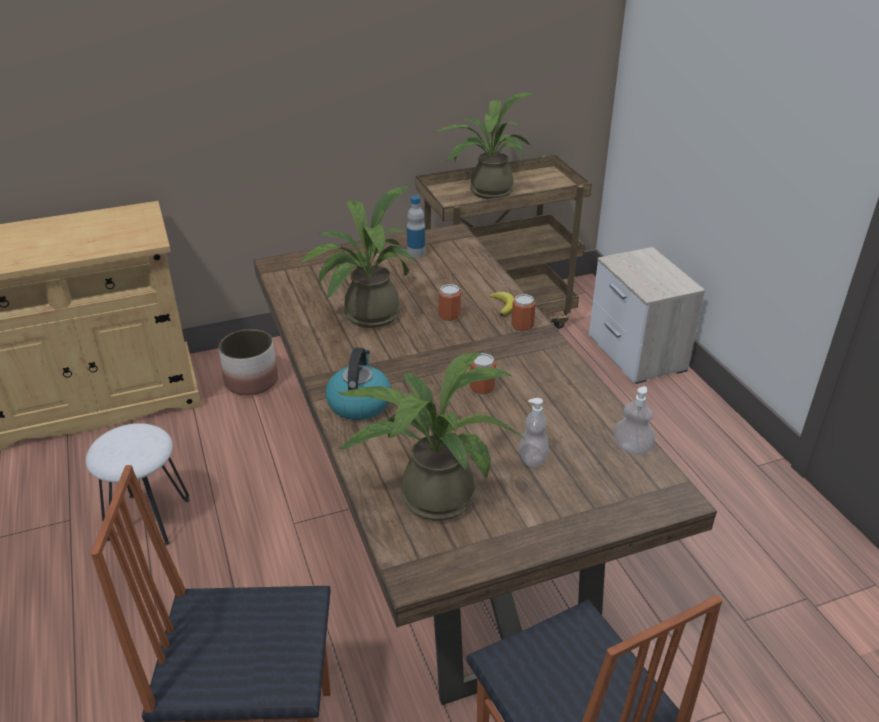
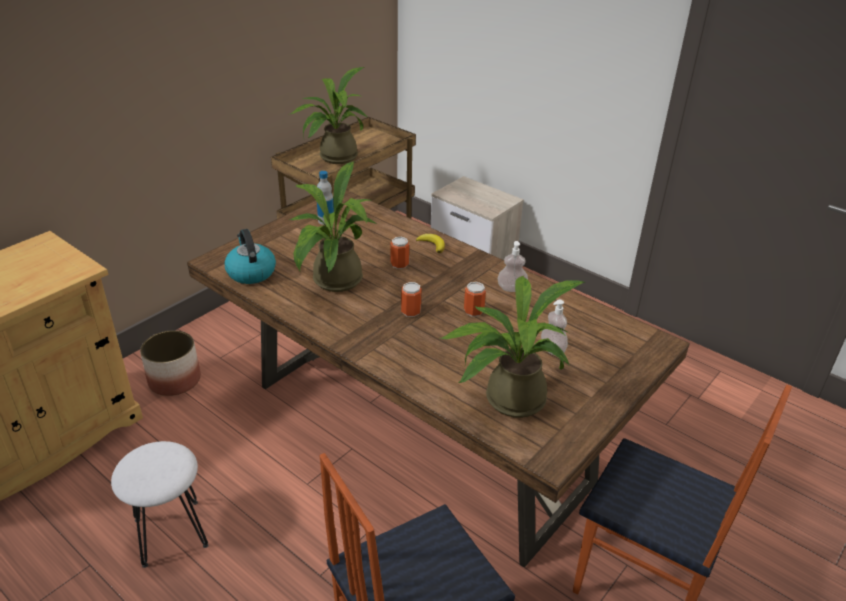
camera: 30 degrees left, 0 degrees up
kettle [325,347,392,420] -> kettle moved to [224,229,276,284]
can [511,294,536,333] -> can moved to [401,282,422,317]
soap dispenser [613,386,655,455] -> soap dispenser moved to [498,241,528,292]

